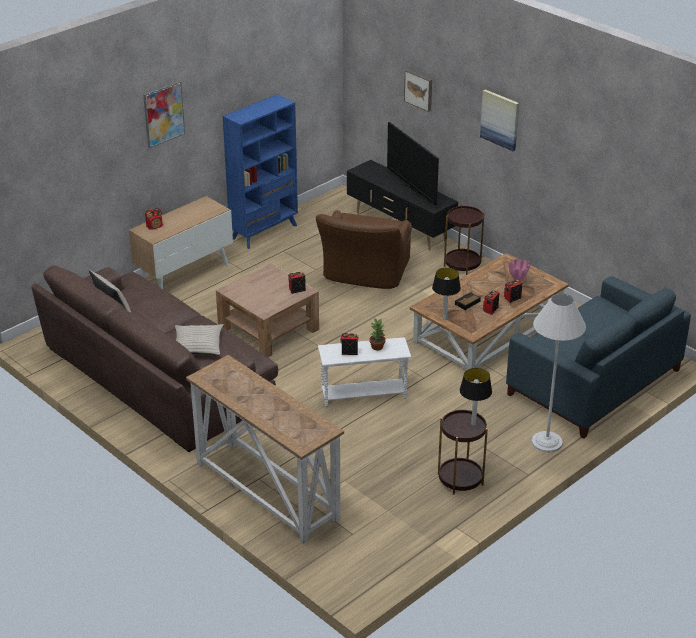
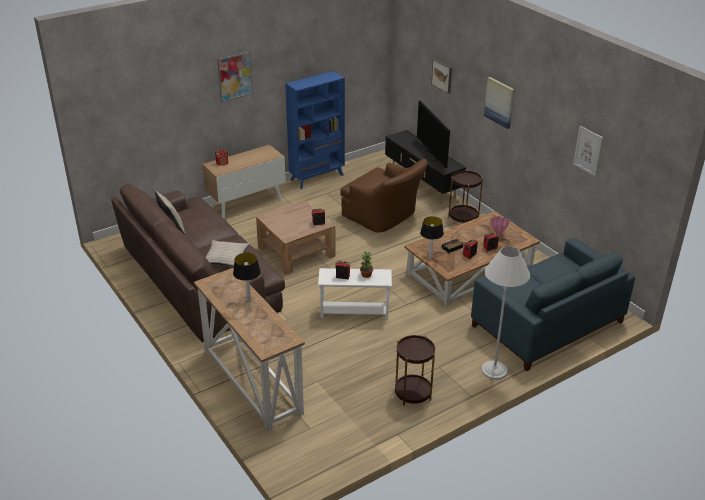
camera: 10 degrees right, 0 degrees up
brown armchair [316,210,412,289] -> brown armchair turned 75 degrees counterclockwise [340,159,428,232]
table lamp [460,368,492,426] -> table lamp moved to [233,253,261,302]
none -> picture [573,126,603,176]

